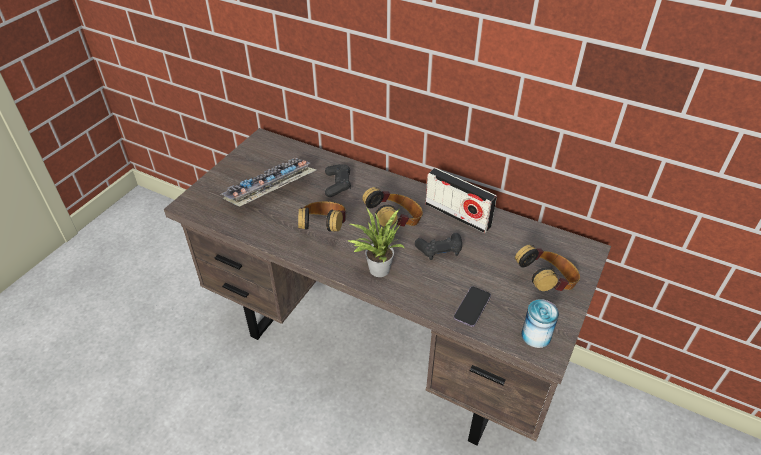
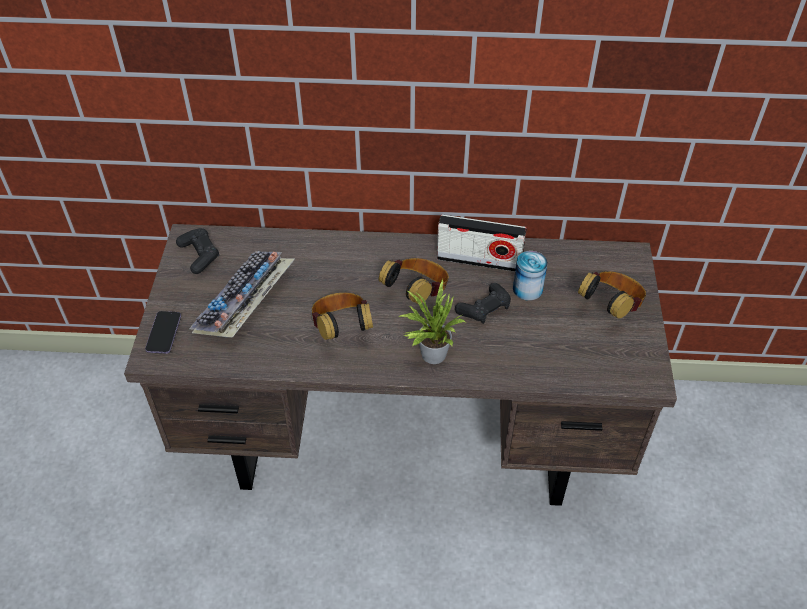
camera: 25 degrees left, 5 degrees up
black game controller [325,164,351,197] -> black game controller moved to [176,228,219,274]
phone [454,287,491,327] -> phone moved to [145,311,181,354]
can [521,299,559,348] -> can moved to [513,251,548,301]

